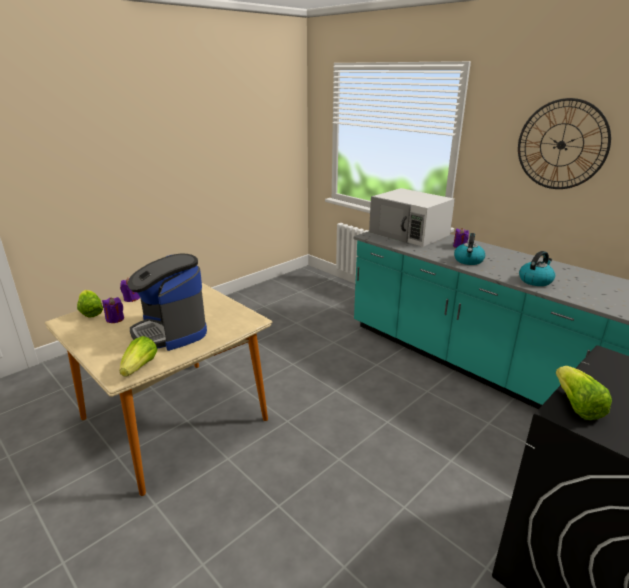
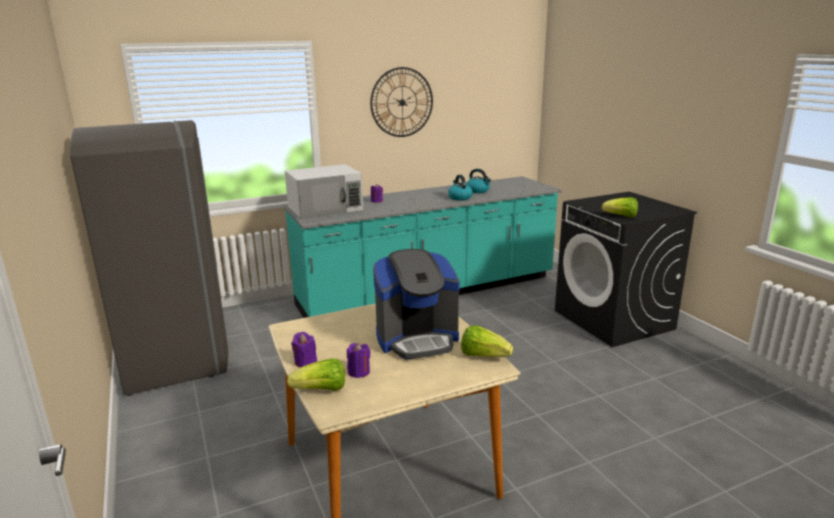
camera: 70 degrees left, 5 degrees down
kettle [454,233,485,265] -> kettle moved to [466,169,491,193]
none -> grey fridge [70,120,228,396]

